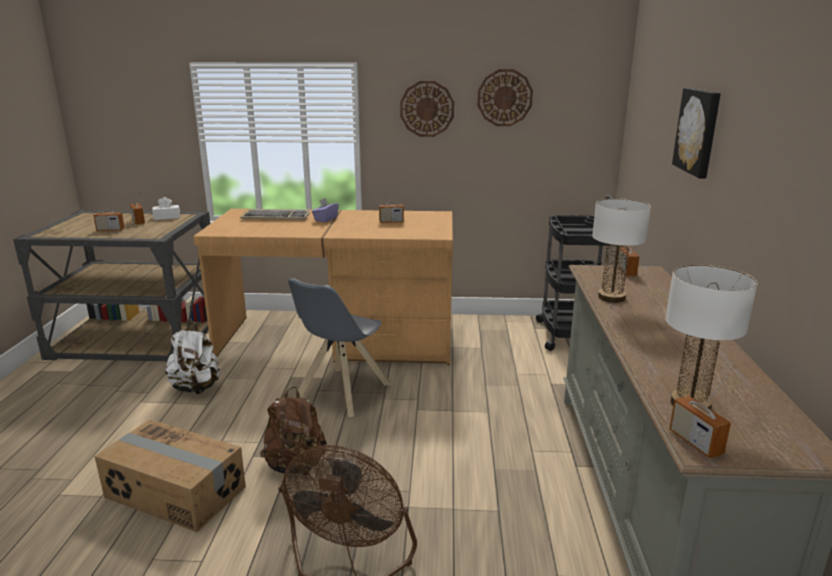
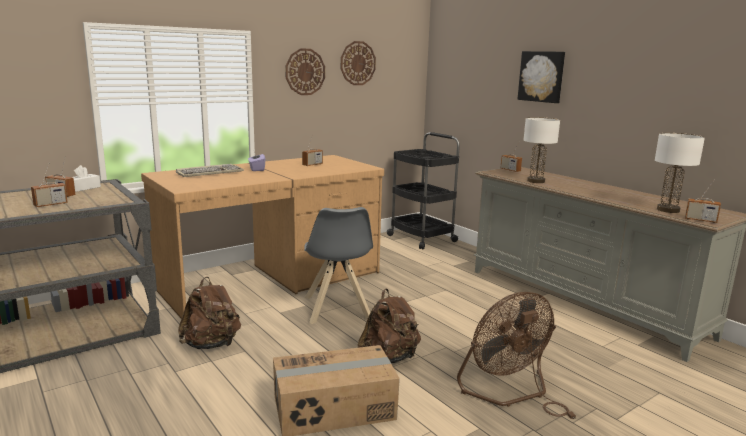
camera: 40 degrees left, 5 degrees down
white backpack [165,322,221,394] -> brown backpack [178,277,241,349]

